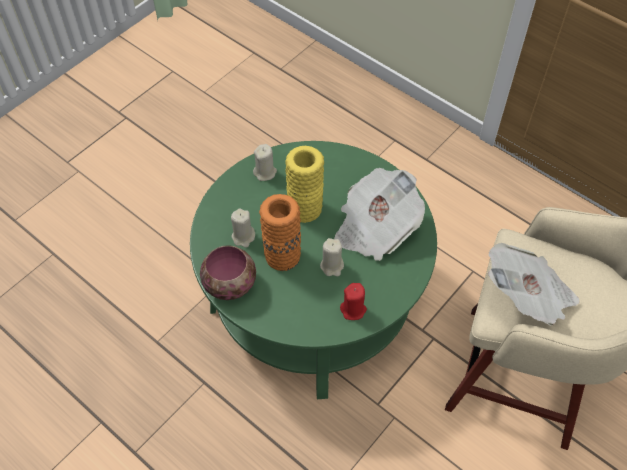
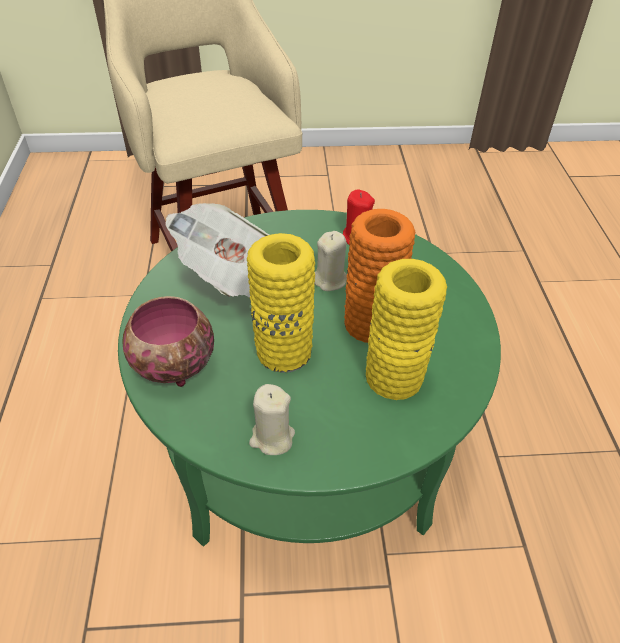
camera: 135 degrees left, 10 degrees down
bowl [200,245,256,300] -> bowl moved to [122,296,214,387]
beige candle [231,209,255,248] -> yellow vase [366,259,447,400]
newspaper [488,243,580,326] -> none

